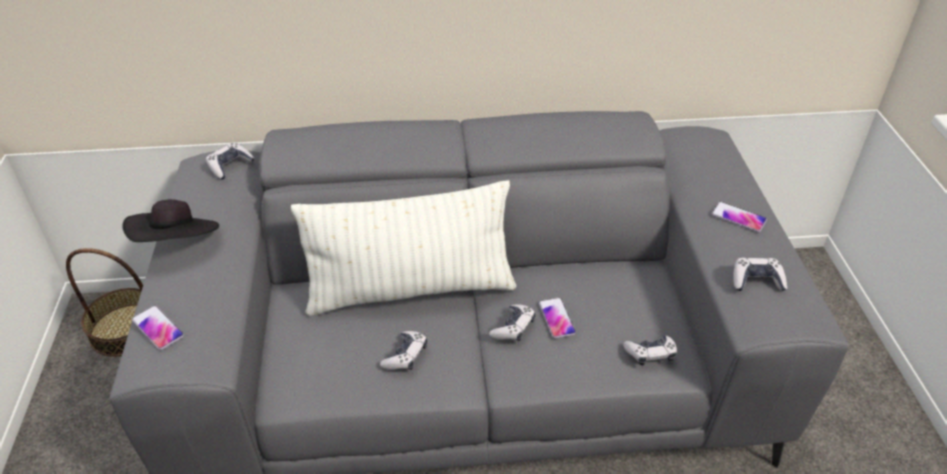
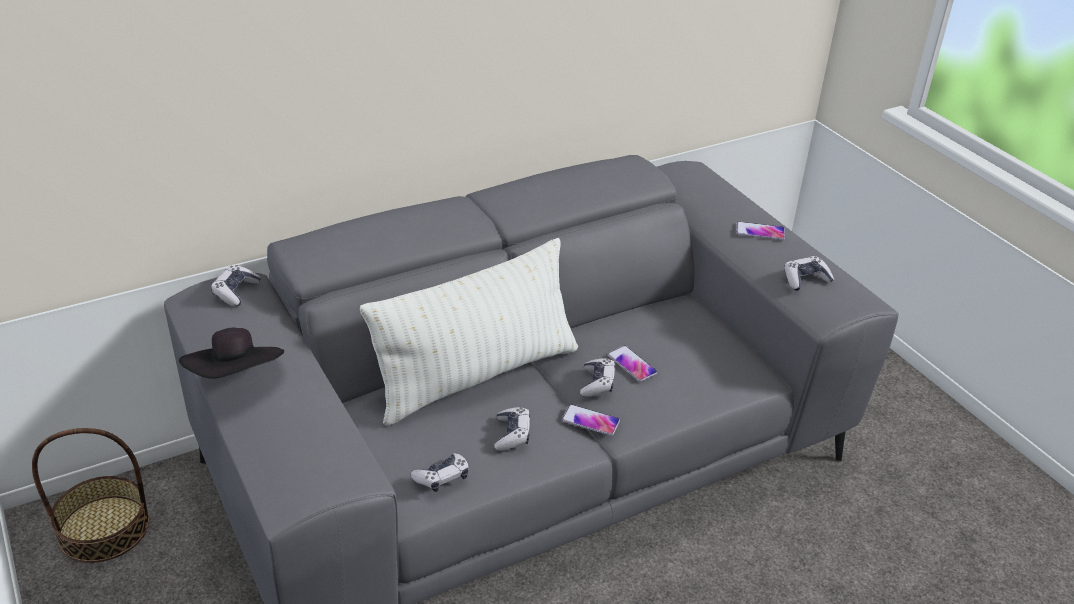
camera: 25 degrees left, 5 degrees down
phone [131,305,184,350] -> phone moved to [562,404,620,436]
game controller [623,335,677,366] -> game controller moved to [411,453,469,492]

